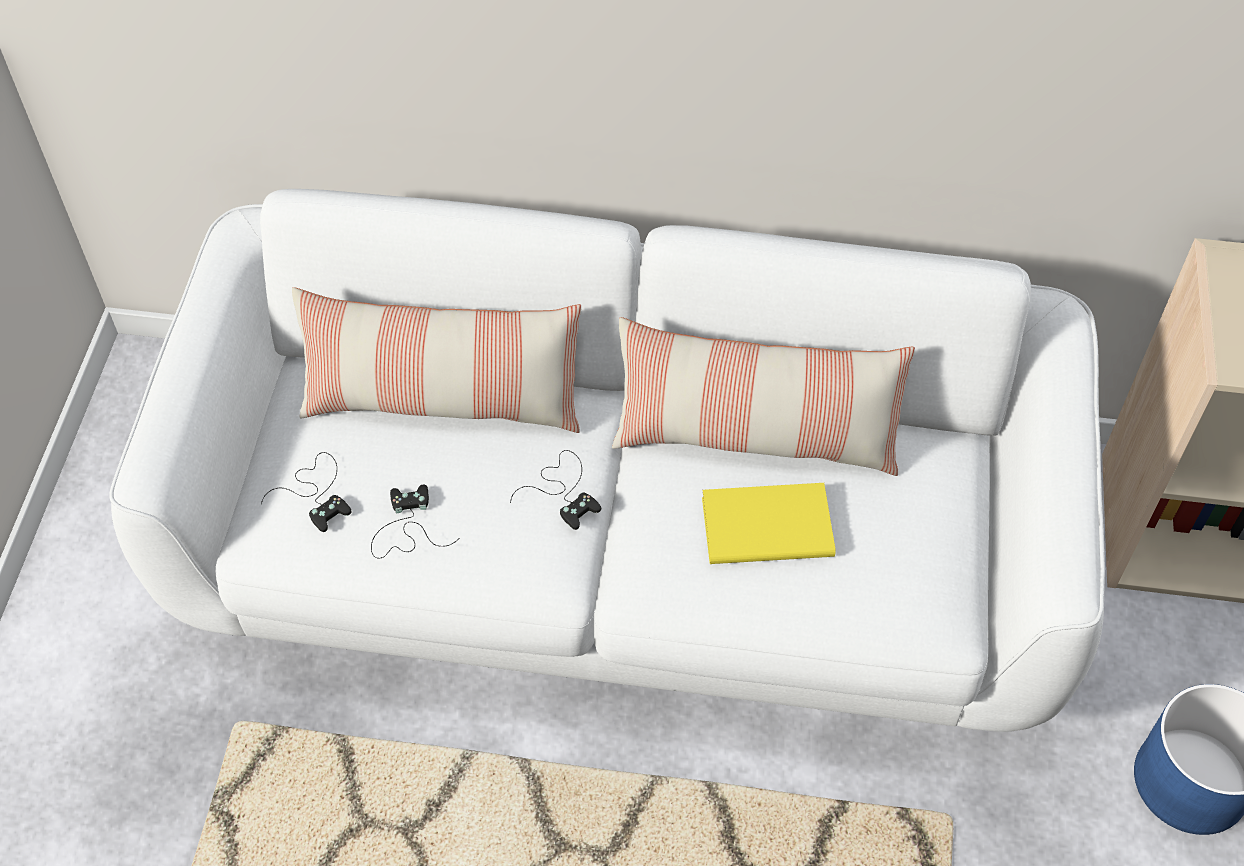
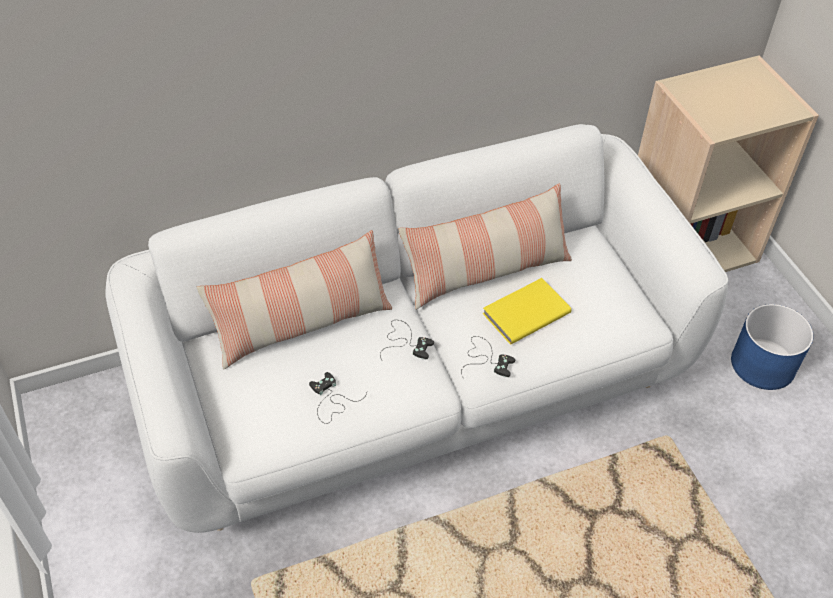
camera: 30 degrees left, 5 degrees down
black game controller [261,452,352,532] -> black game controller moved to [461,336,515,377]

